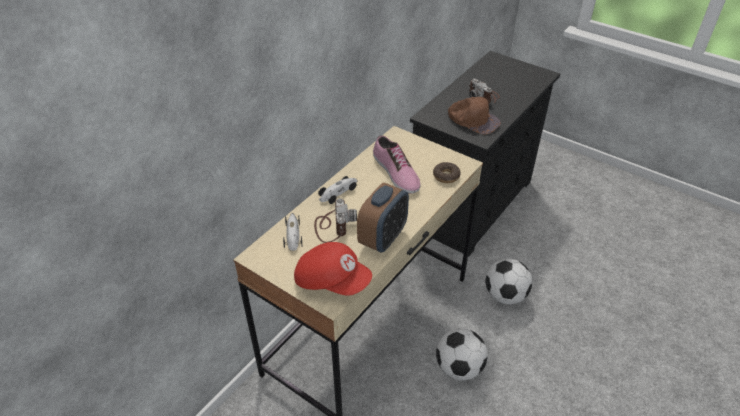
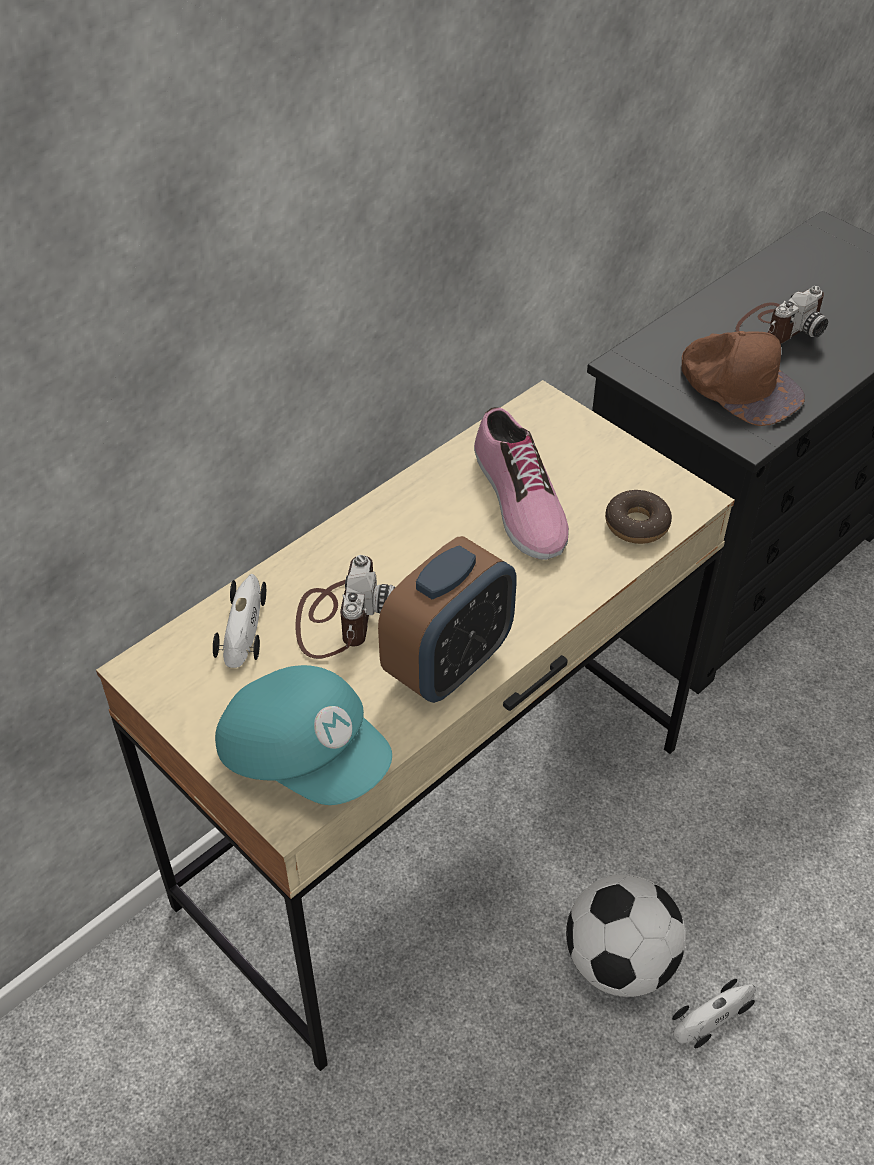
camera: 10 degrees right, 5 degrees up
red cap [294,242,372,296] -> turquoise cap [215,665,392,805]
toy car [318,176,357,204] -> toy car moved to [672,979,756,1049]
camera [469,78,500,103] -> camera turned 105 degrees counterclockwise [736,286,828,344]
football [486,259,532,305] -> none

